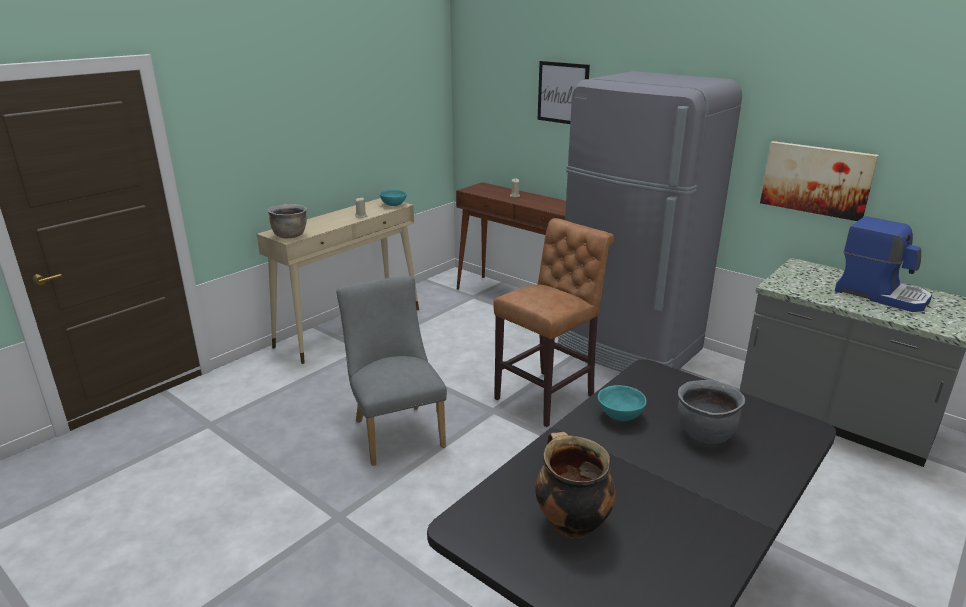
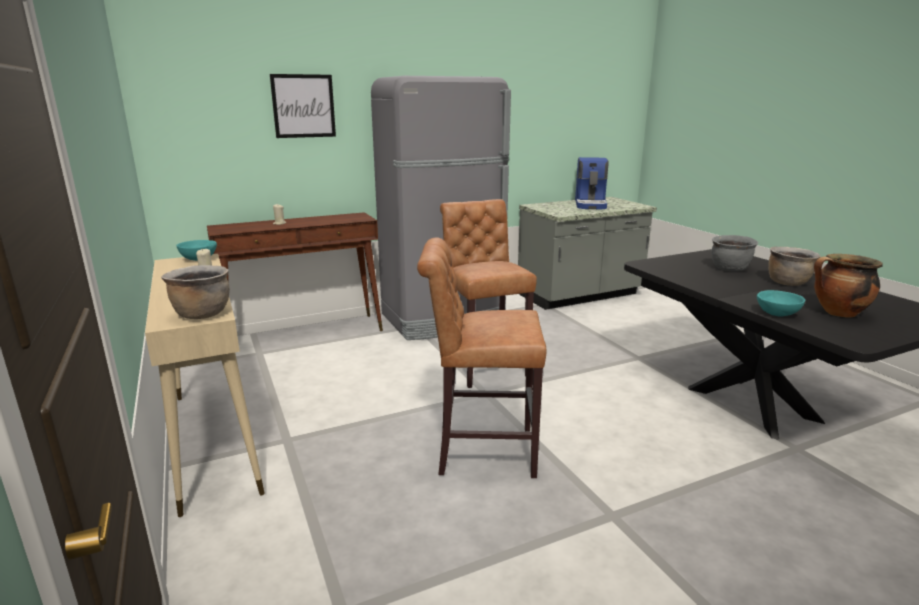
camera: 65 degrees left, 5 degrees down
grey chair [336,276,447,466] -> brown stool [417,237,546,478]
turquoise bowl [598,385,647,421] -> turquoise bowl moved to [757,290,805,317]
picture [760,141,879,221] -> none
coffee machine [835,216,932,312] -> coffee machine turned 120 degrees clockwise [575,157,609,210]
none -> brown cooking pot [768,246,821,286]

